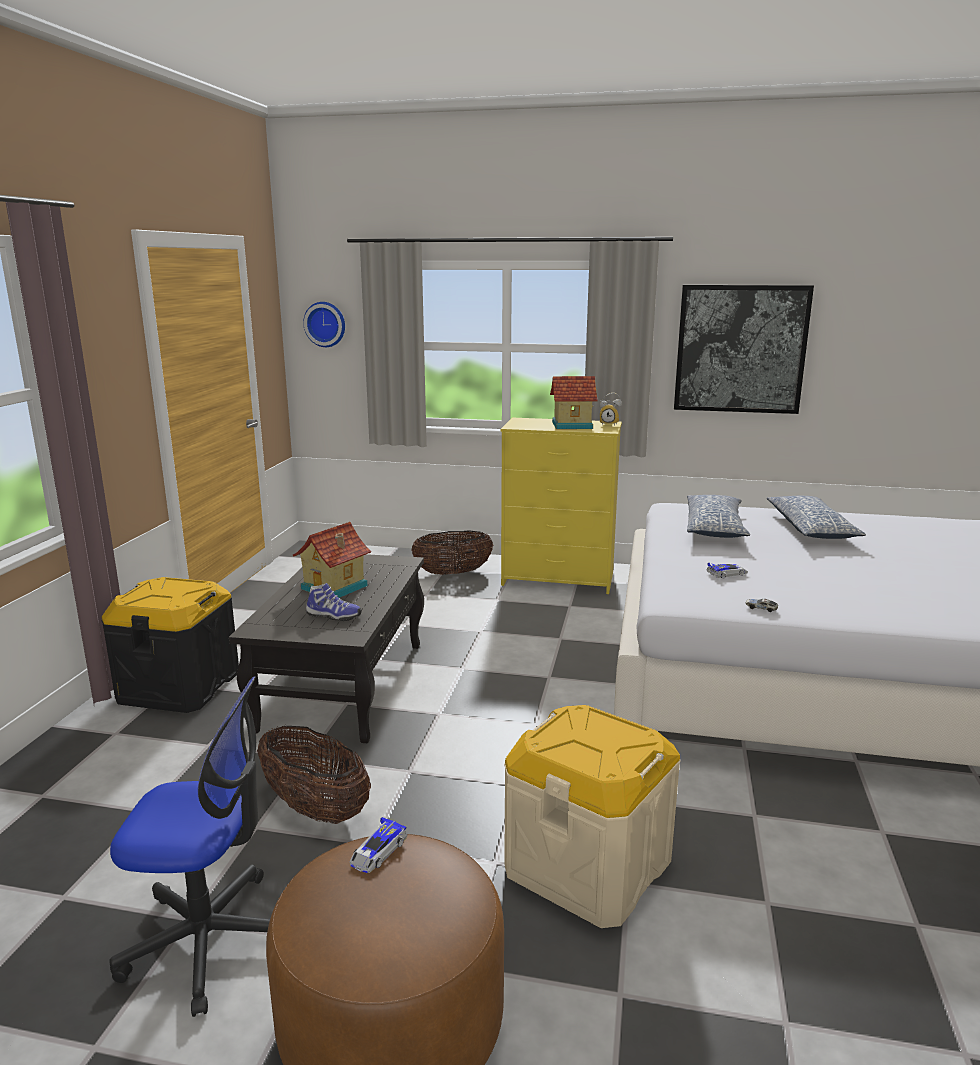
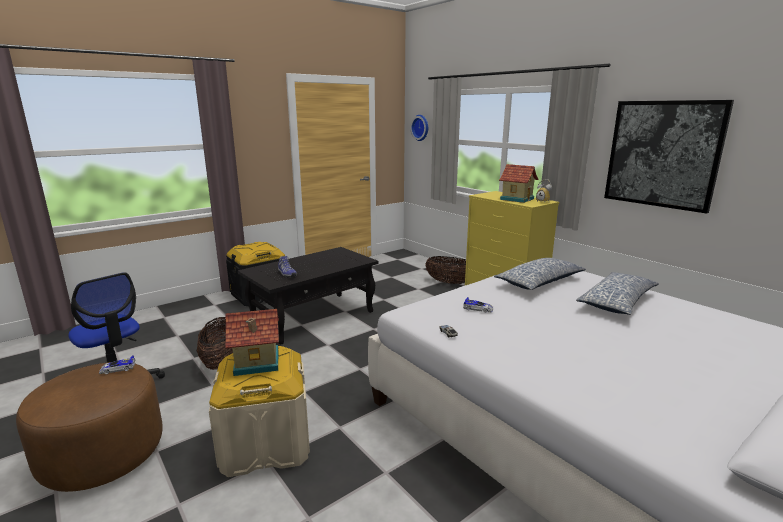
camera: 40 degrees right, 0 degrees up
toy house [293,522,371,598] -> toy house moved to [225,309,279,376]

